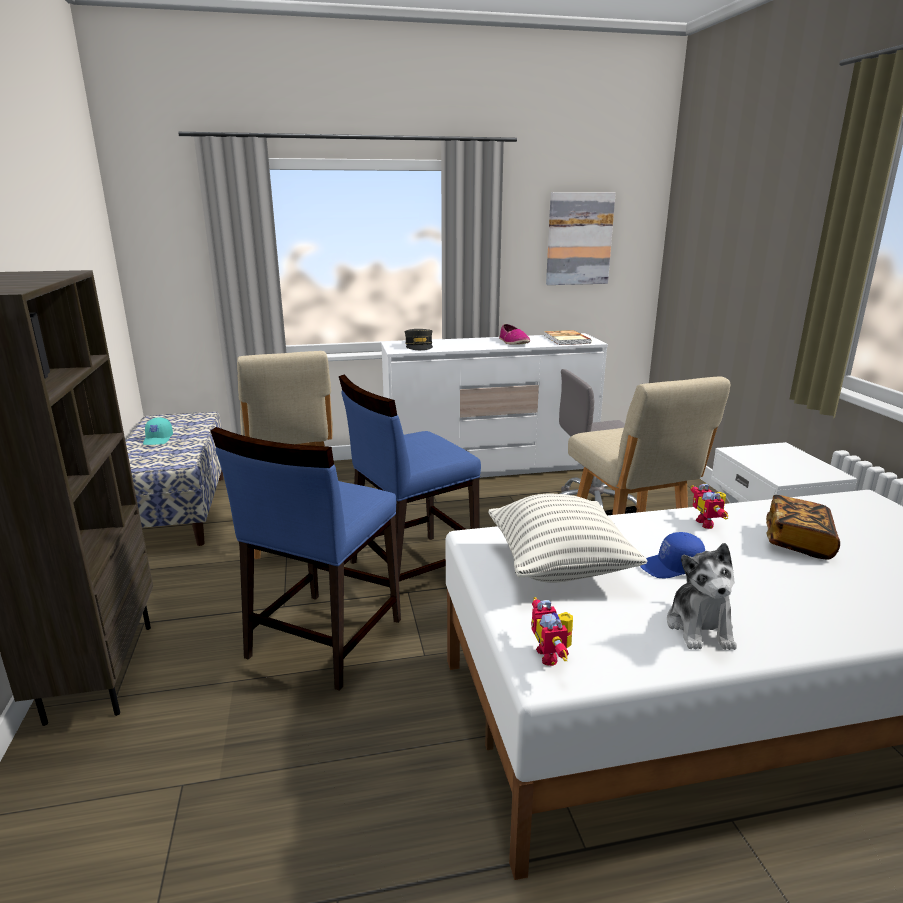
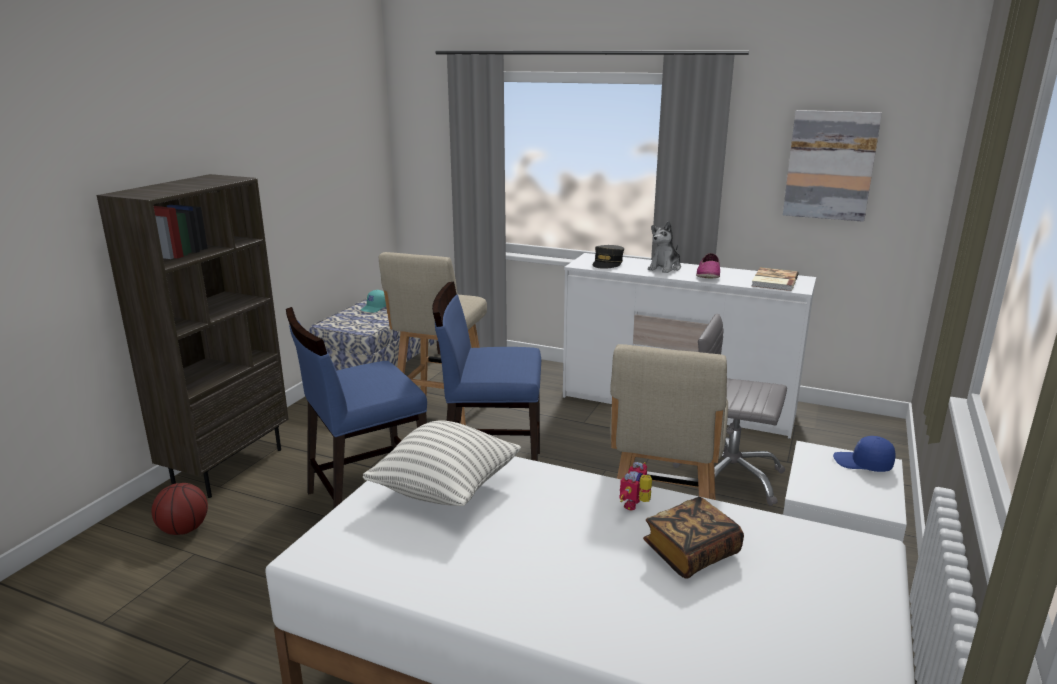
camera: 35 degrees right, 0 degrees up
toy robot [531,597,573,666] -> none
blue cap [640,532,705,578] -> blue cap moved to [833,436,895,472]
plush toy [667,543,737,650] -> plush toy moved to [648,221,681,273]
none -> basketball [152,483,208,535]

